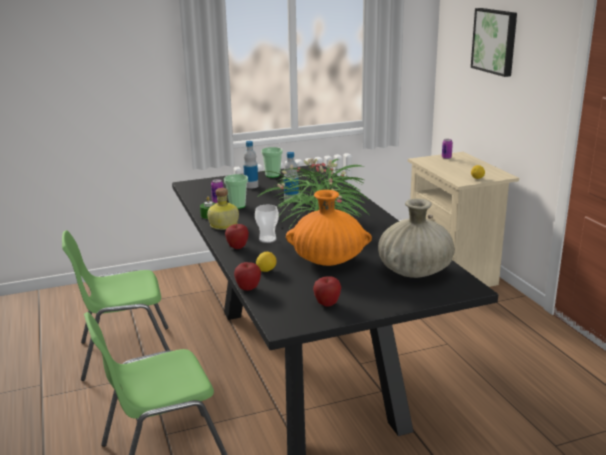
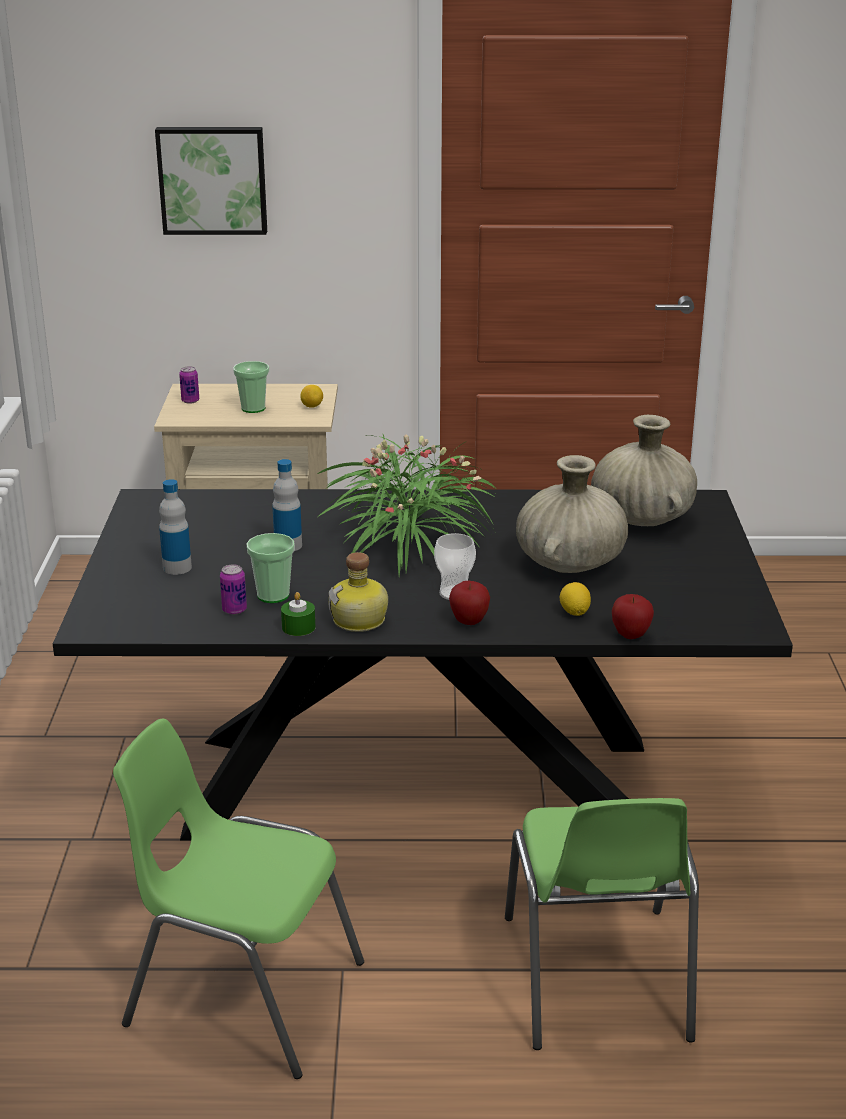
camera: 70 degrees left, 5 degrees up
green chair [62,230,170,381] -> green chair turned 105 degrees clockwise [113,719,364,1079]
cup [261,147,283,178] -> cup moved to [233,361,269,413]
orange vase [286,190,372,266] -> beige vase [516,455,628,573]
apple [313,276,341,307] -> none

